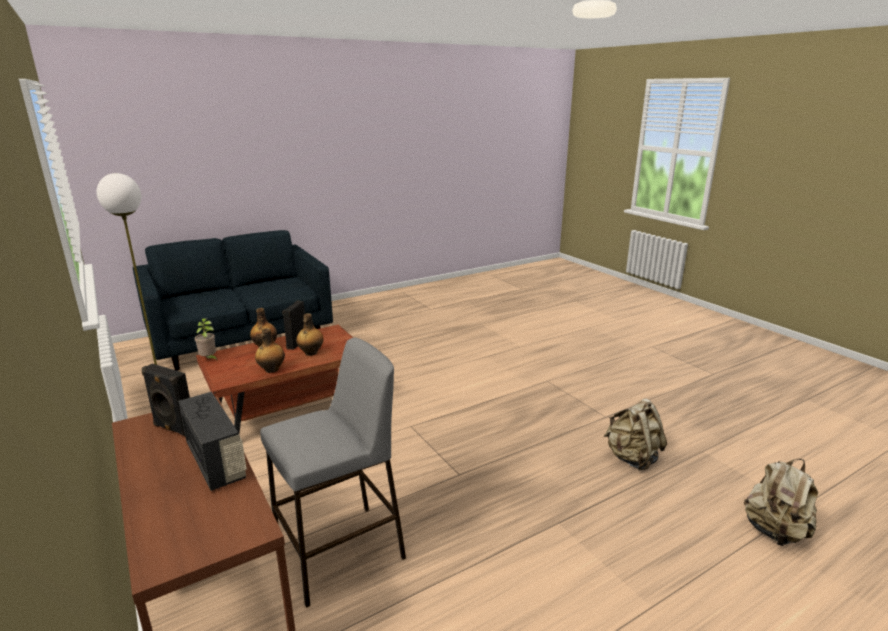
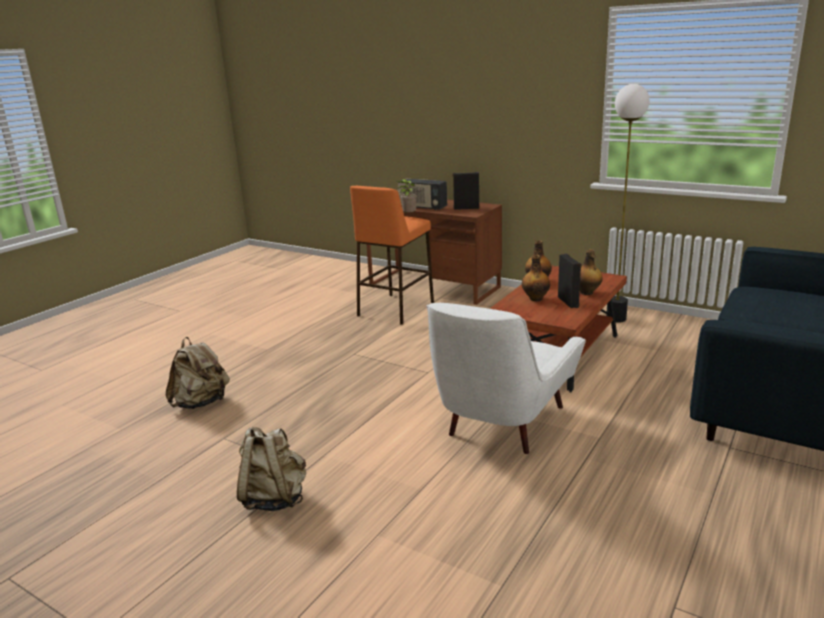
camera: 155 degrees right, 0 degrees up
potted plant [195,318,217,360] -> potted plant moved to [397,179,417,213]
grey stool [260,338,406,608] -> orange stool [350,186,434,325]
beige backpack [744,459,818,546] -> beige backpack moved to [237,427,306,511]
none -> white armchair [427,303,586,454]

